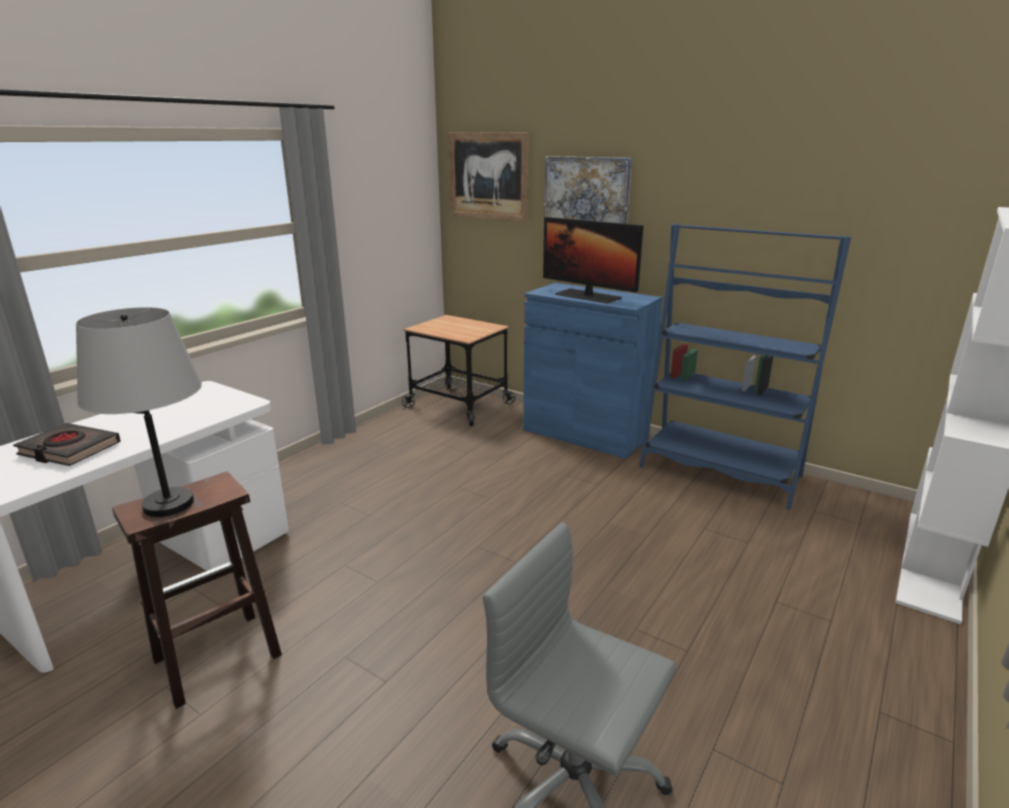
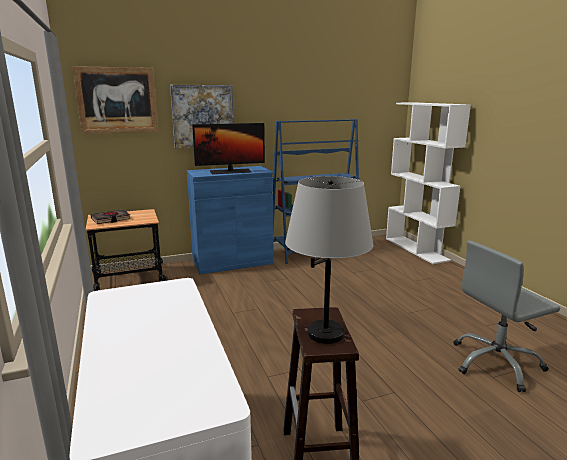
camera: 55 degrees left, 5 degrees down
black book [13,423,121,466] -> black book moved to [90,209,131,224]

